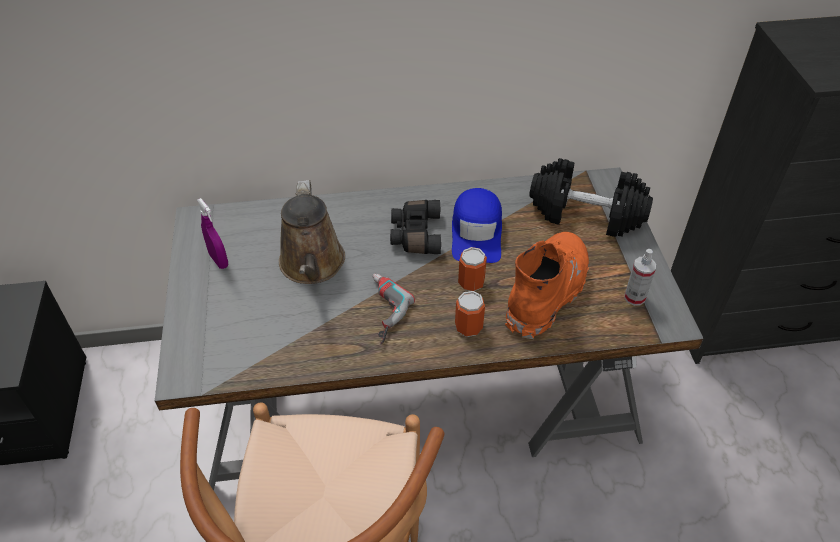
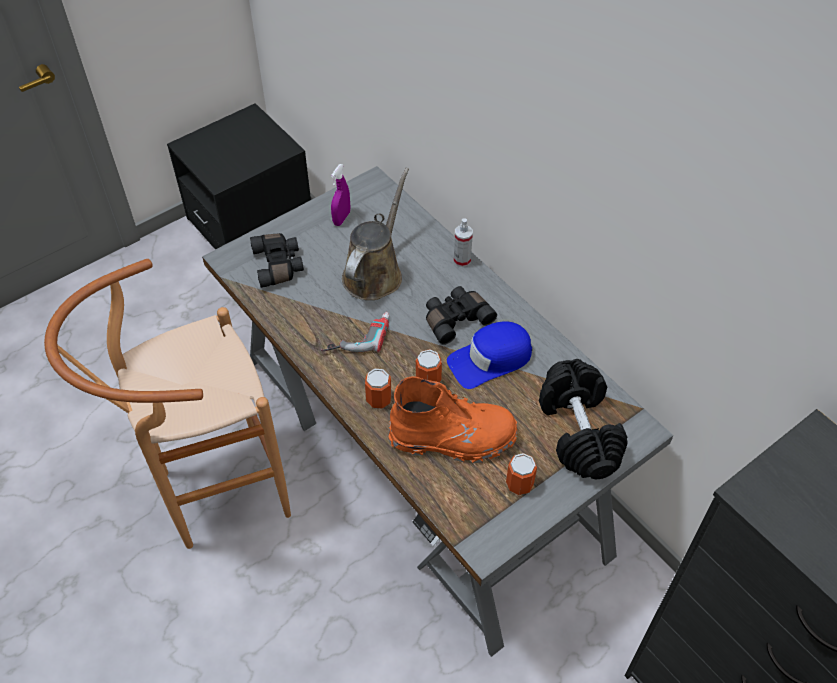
camera: 60 degrees right, 5 degrees up
brown watering can [279,180,345,284] -> brown watering can turned 150 degrees clockwise [342,168,409,300]
spray bottle [624,249,656,306] -> spray bottle moved to [454,218,473,267]
none -> black binoculars [250,233,304,288]
none -> can [506,453,537,495]

